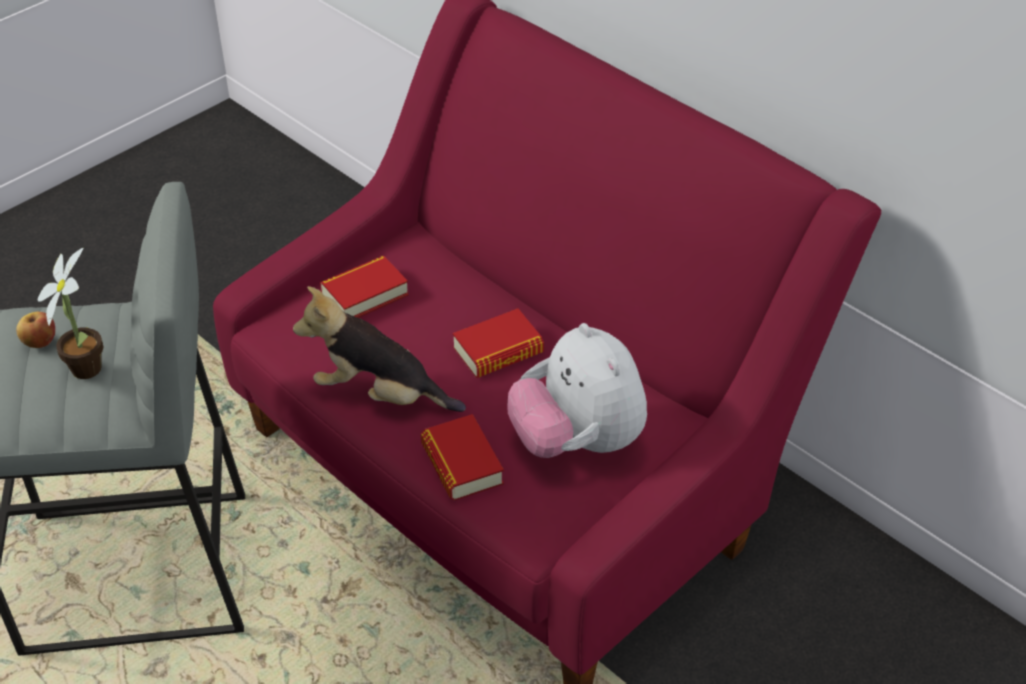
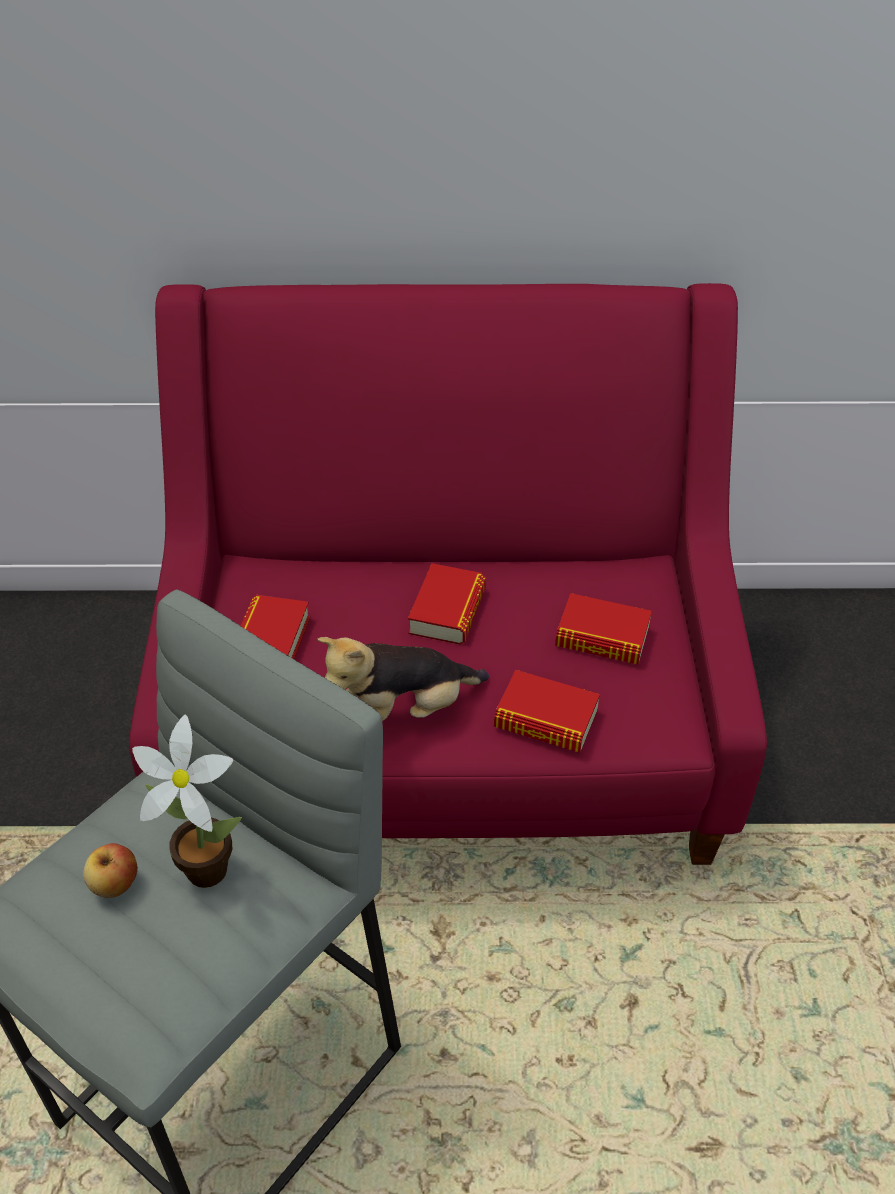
camera: 45 degrees left, 0 degrees up
plush toy [508,323,647,458] -> book [555,593,652,665]

